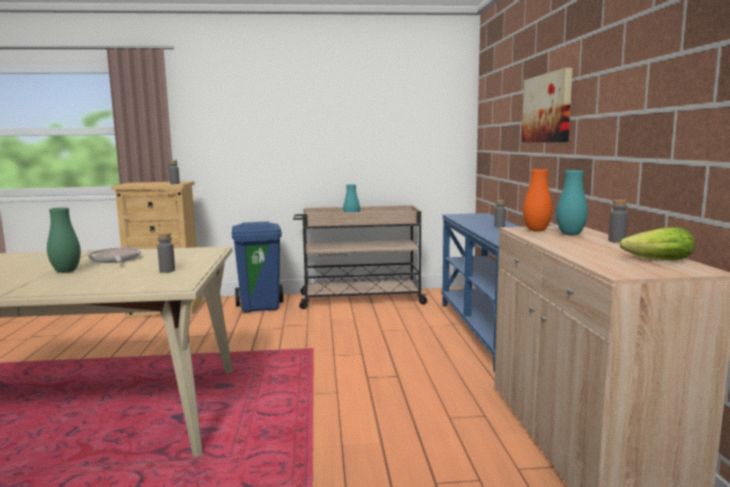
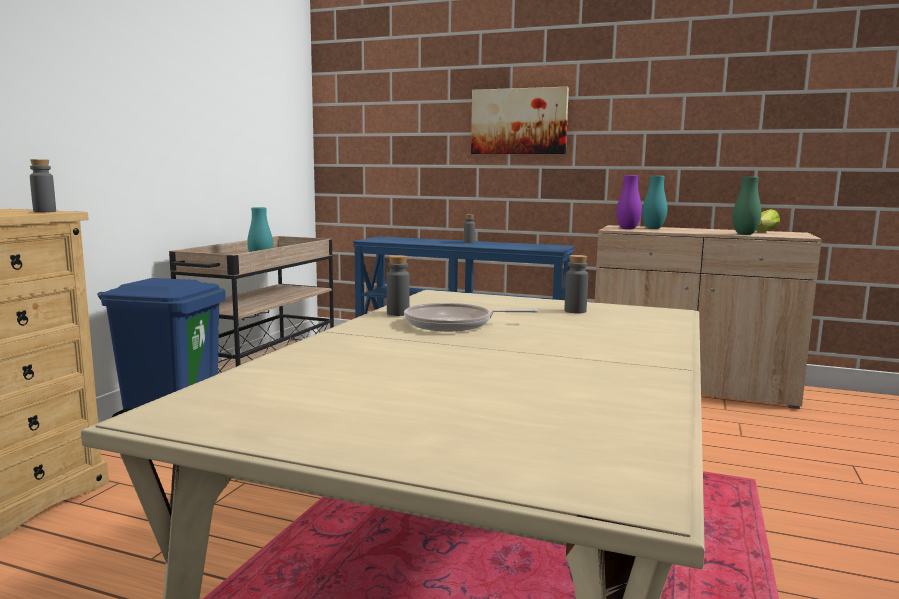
camera: 65 degrees left, 0 degrees up
green vase [47,208,81,273] -> green vase moved to [732,177,761,235]
orange vase [523,169,553,232] -> purple vase [616,175,642,229]
grey bottle [608,200,628,243] -> grey bottle moved to [387,255,409,316]

